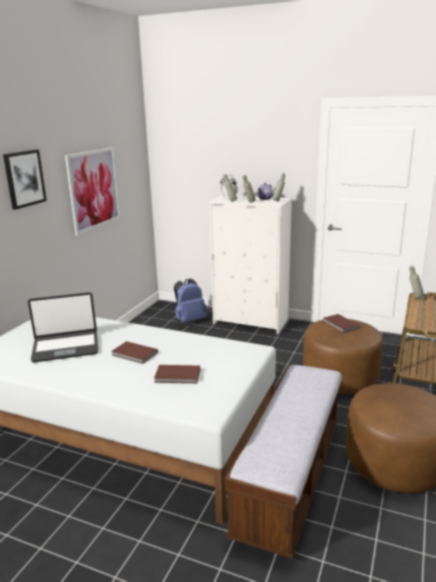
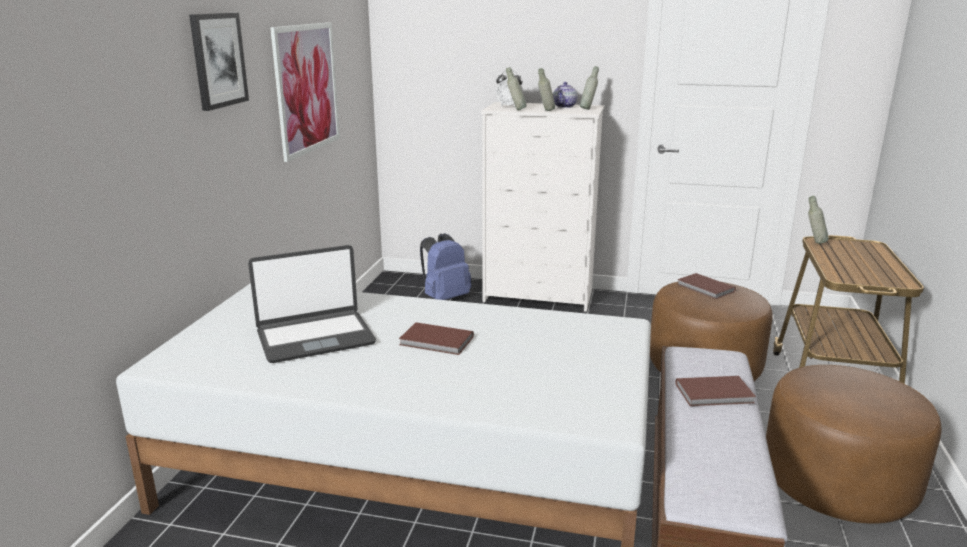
camera: 10 degrees left, 0 degrees up
brown book [154,365,200,384] -> brown book moved to [676,376,756,406]

